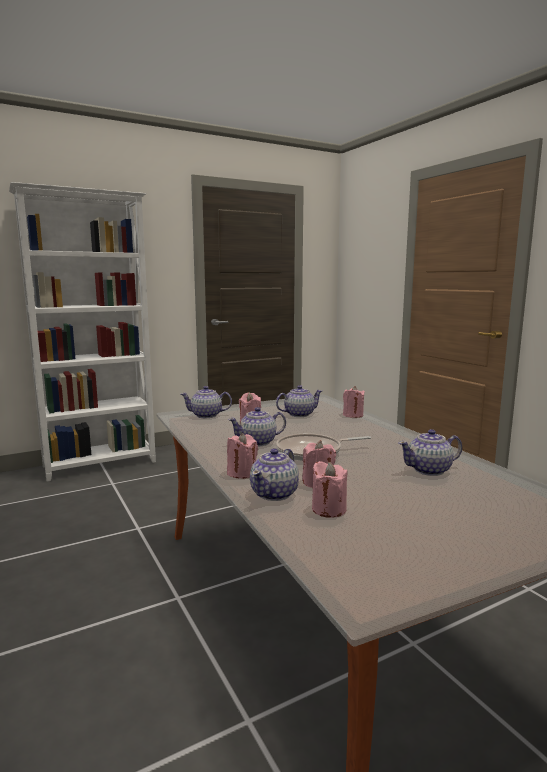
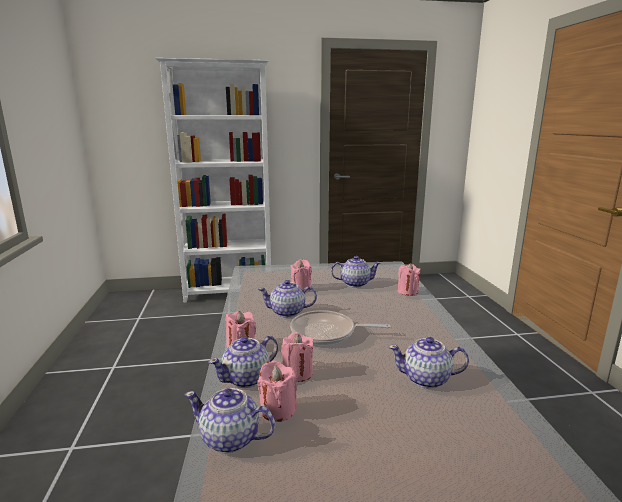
camera: 20 degrees right, 5 degrees up
teapot [181,386,232,418] -> teapot moved to [185,388,275,453]

